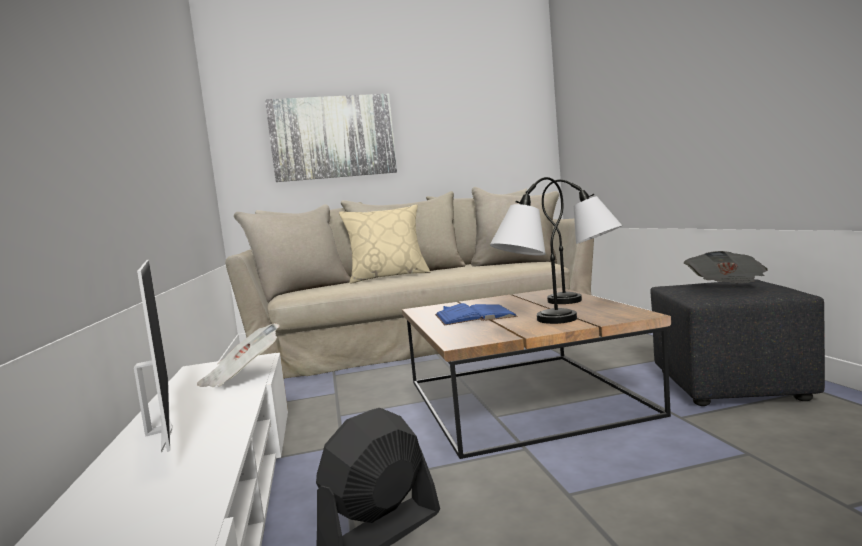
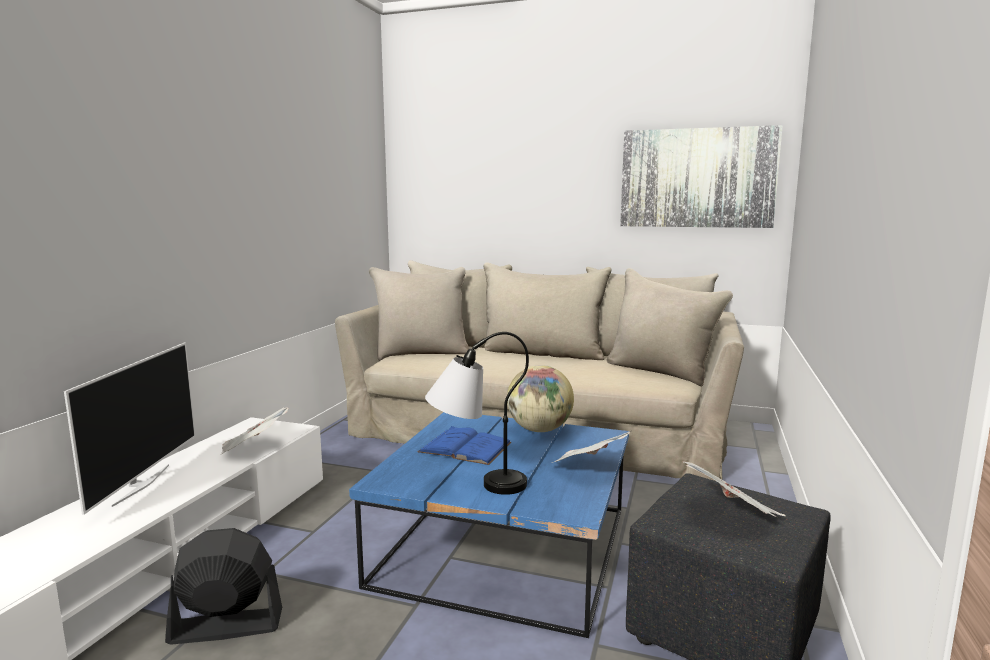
camera: 30 degrees right, 5 degrees up
picture [265,94,397,182] -> picture moved to [620,125,783,228]
beige pillow [339,204,431,284] -> none
brown coffee table [402,288,671,459] -> blue coffee table [349,412,629,638]
table lamp [542,180,622,304] -> newspaper [552,431,631,463]
none -> globe [507,365,574,432]

